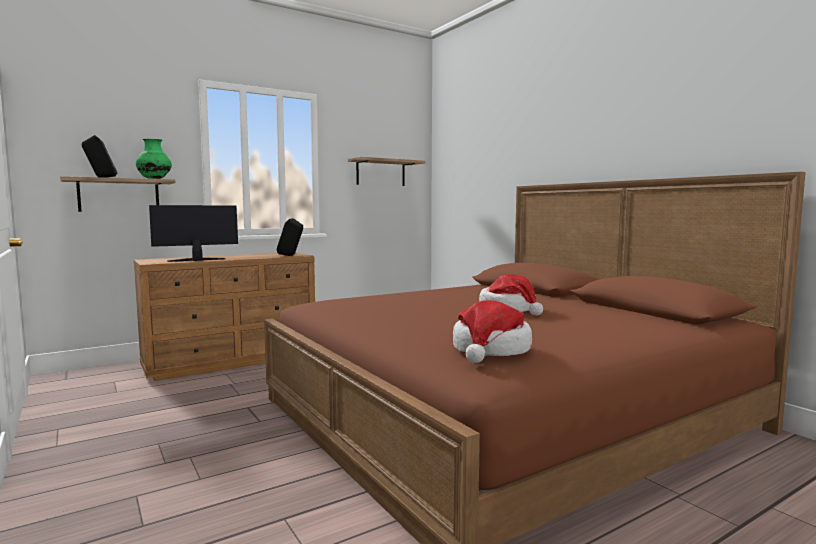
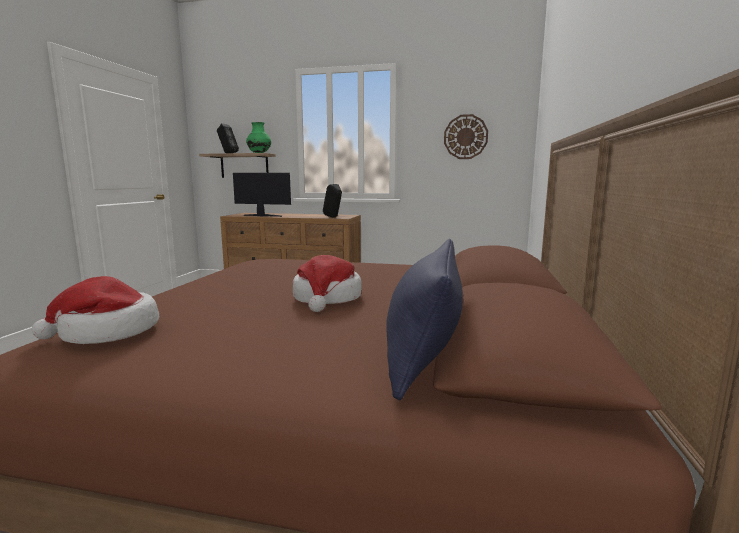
camera: 45 degrees right, 5 degrees up
shelf [348,157,425,186] -> wall clock [444,114,488,159]
none -> blue pillow [386,239,463,400]

